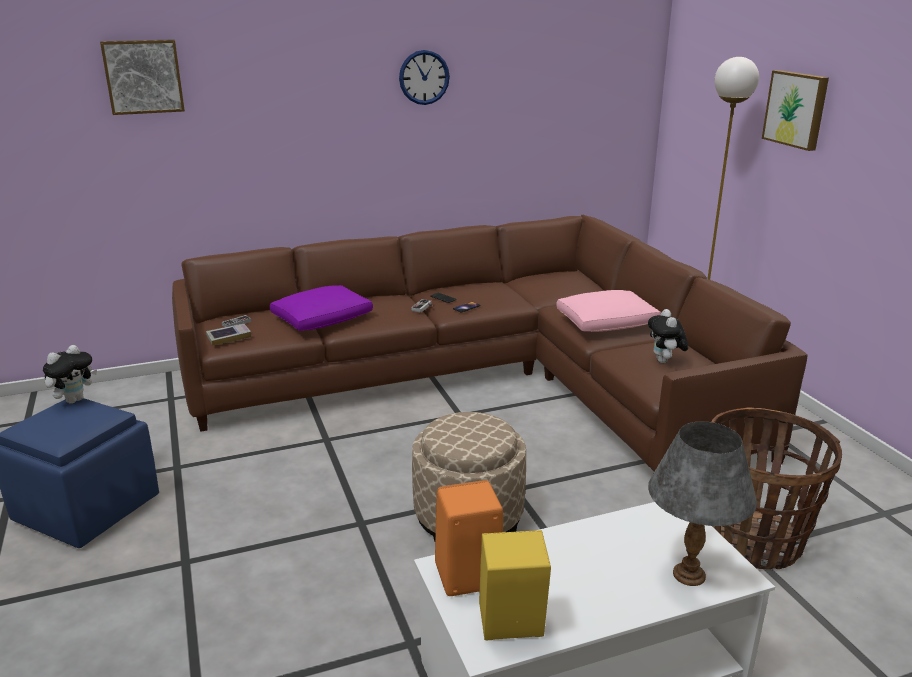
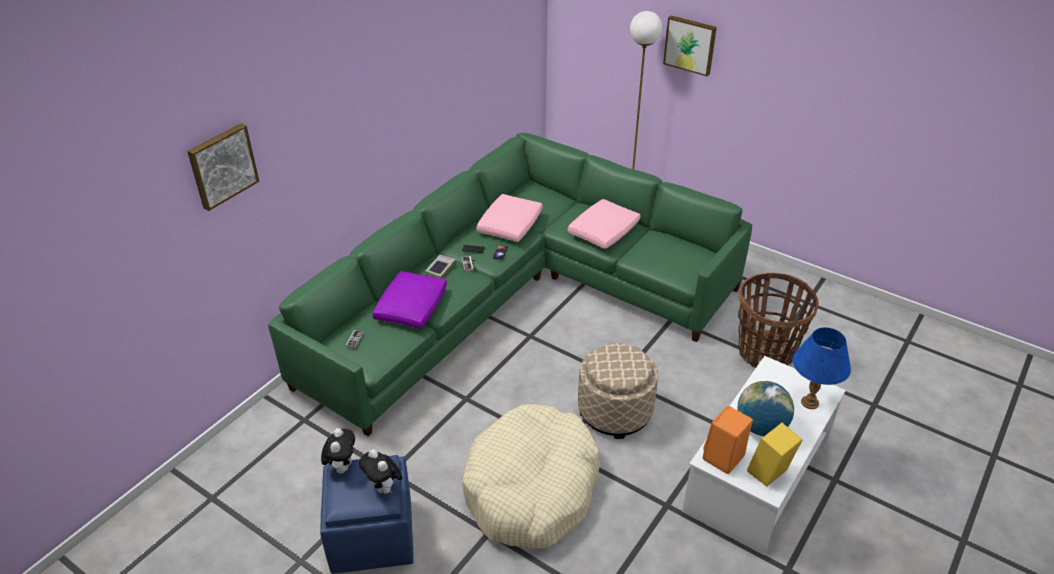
camera: 35 degrees left, 15 degrees up
brown sofa [172,215,807,472] -> green sofa [268,133,752,436]
book [206,324,251,346] -> book moved to [425,255,455,279]
wall clock [399,50,450,105] -> none
plush toy [648,309,688,363] -> plush toy moved to [359,449,403,494]
grey table lamp [648,421,757,586] -> blue table lamp [793,327,851,409]
none -> beige dog bed [462,404,600,549]
none -> pink pillow [476,194,543,242]
none -> globe [737,381,794,436]

